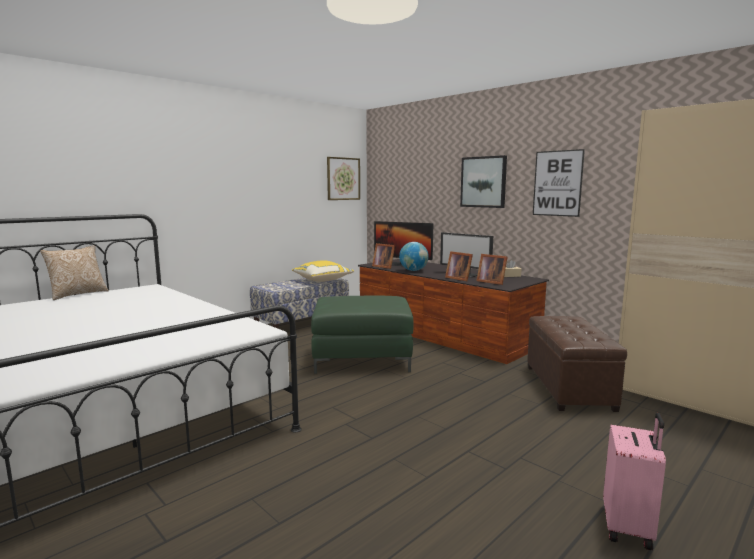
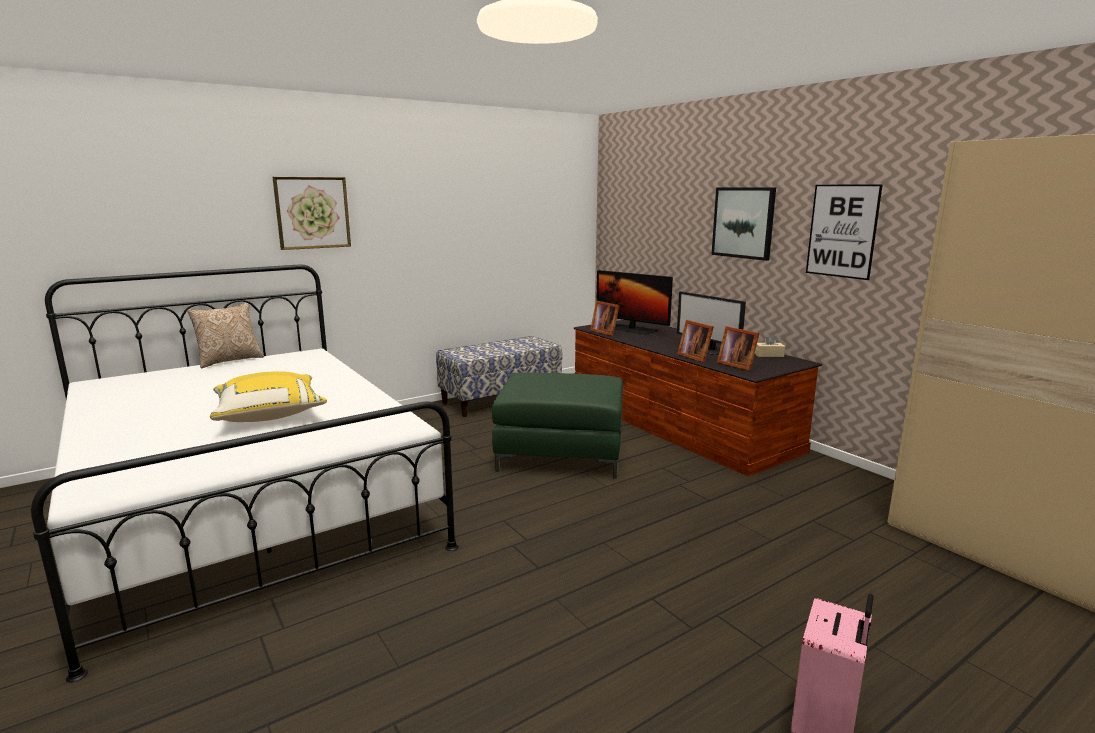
camera: 10 degrees right, 5 degrees up
yellow pillow [292,260,354,282] -> yellow pillow moved to [210,371,327,422]
picture [327,157,360,200] -> picture moved to [273,177,351,250]
globe [399,242,429,271] -> none
brown ottoman [527,316,627,412] -> none

